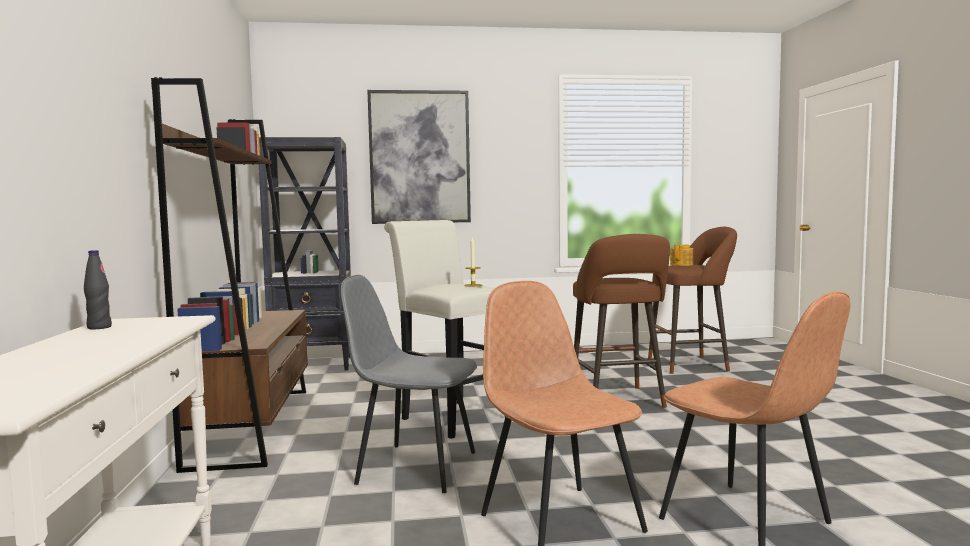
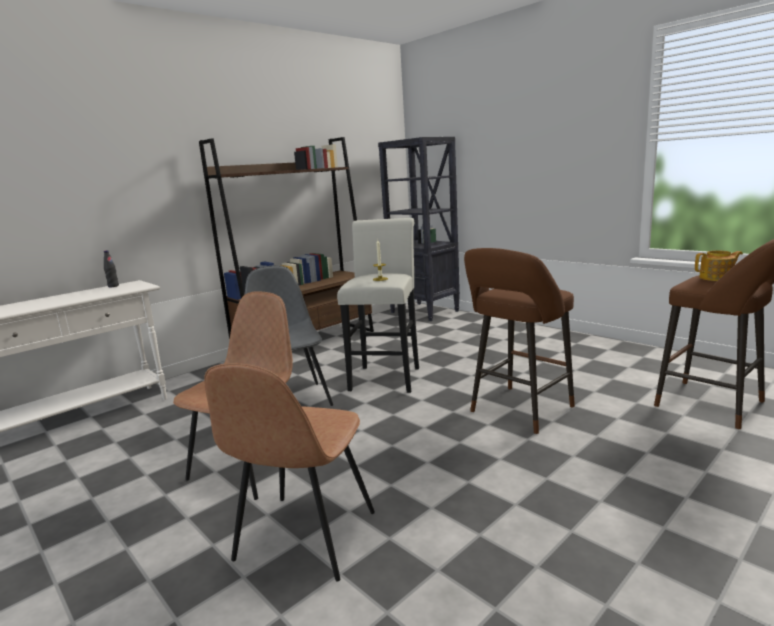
camera: 55 degrees right, 10 degrees up
picture [367,90,471,224] -> none

